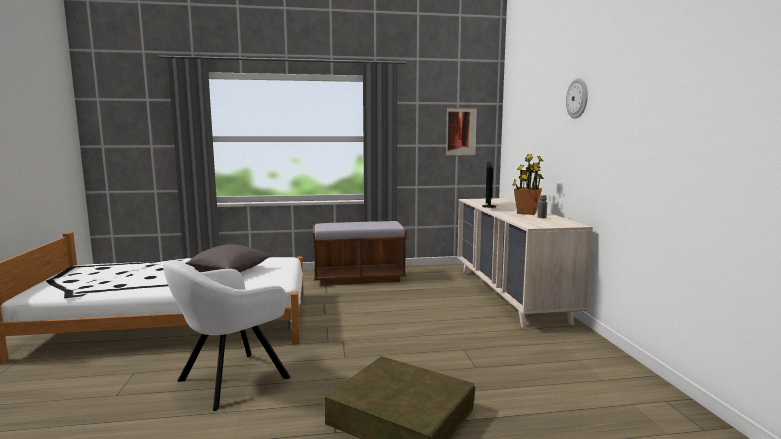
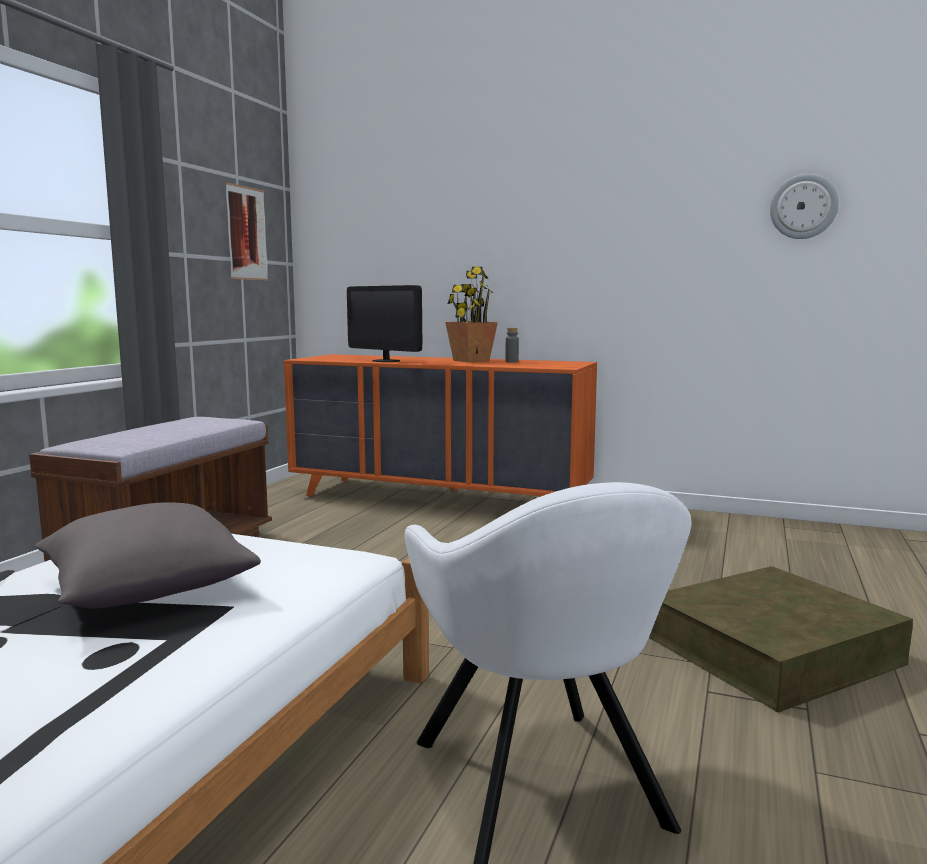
camera: 60 degrees left, 0 degrees up
beige dresser [457,198,593,328] -> orange dresser [284,354,597,497]
wall clock [566,78,588,119] -> wall clock moved to [770,174,839,239]

